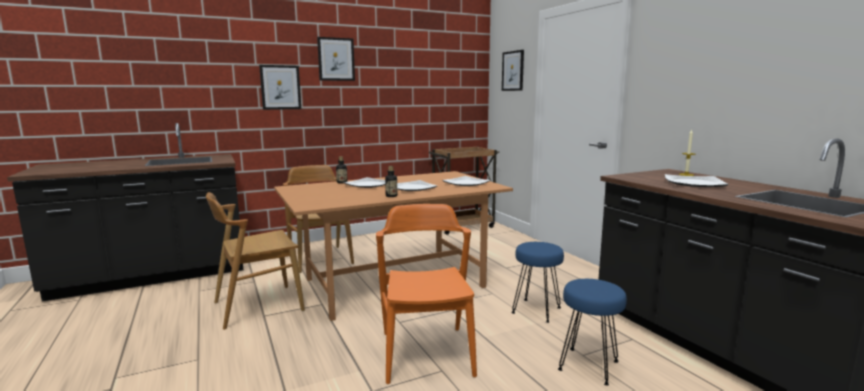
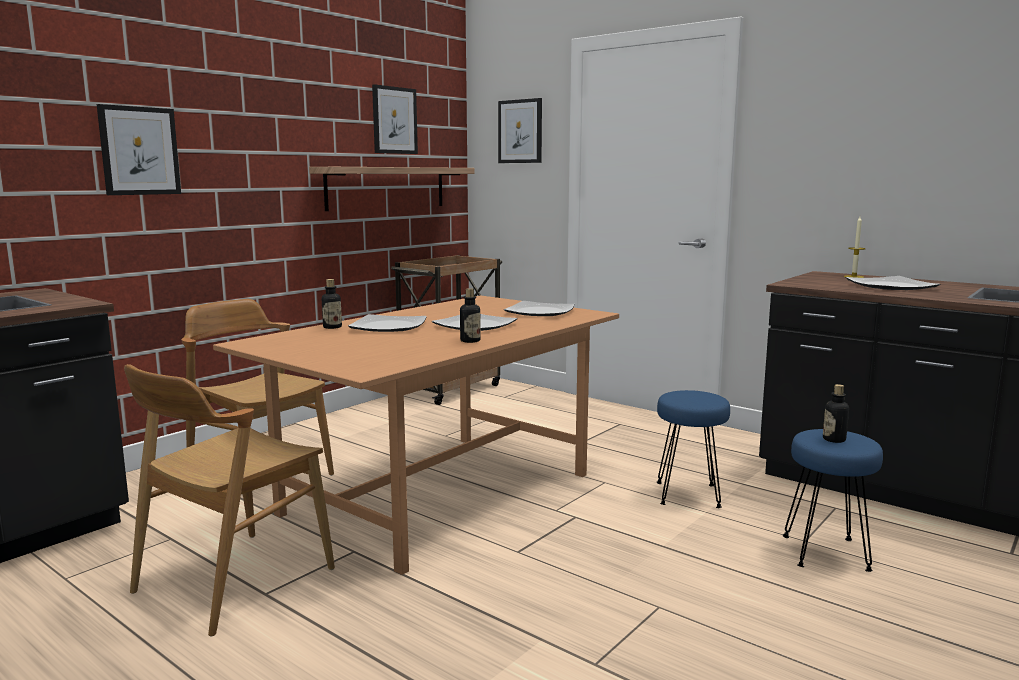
camera: 25 degrees left, 0 degrees up
picture [317,37,355,81] -> picture moved to [372,84,418,154]
orange chair [376,204,477,384] -> none
none -> shelf [309,167,475,211]
none -> bottle [823,384,849,443]

